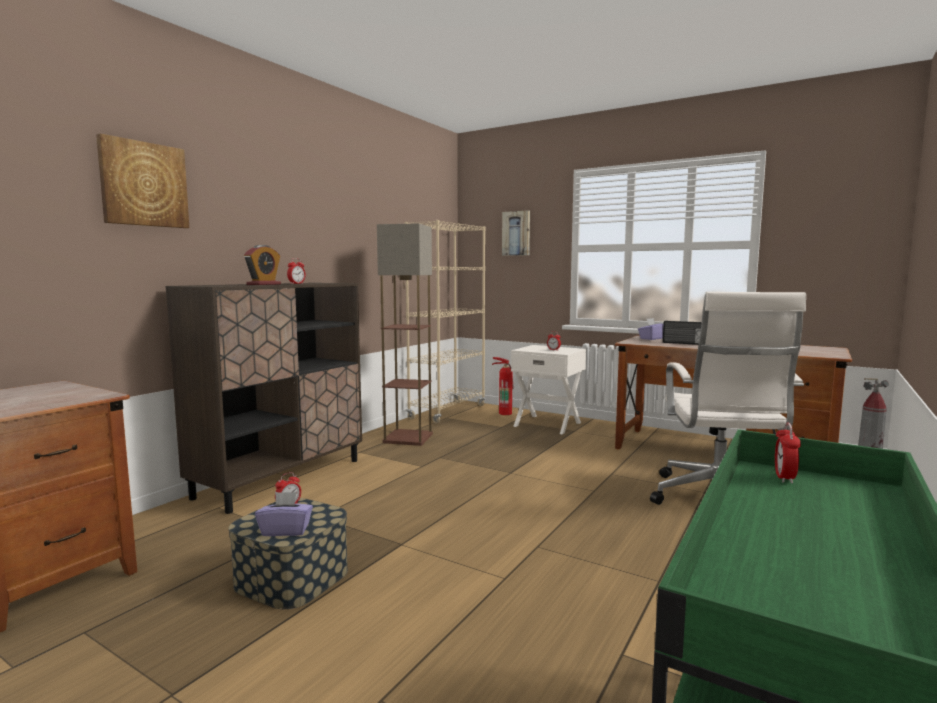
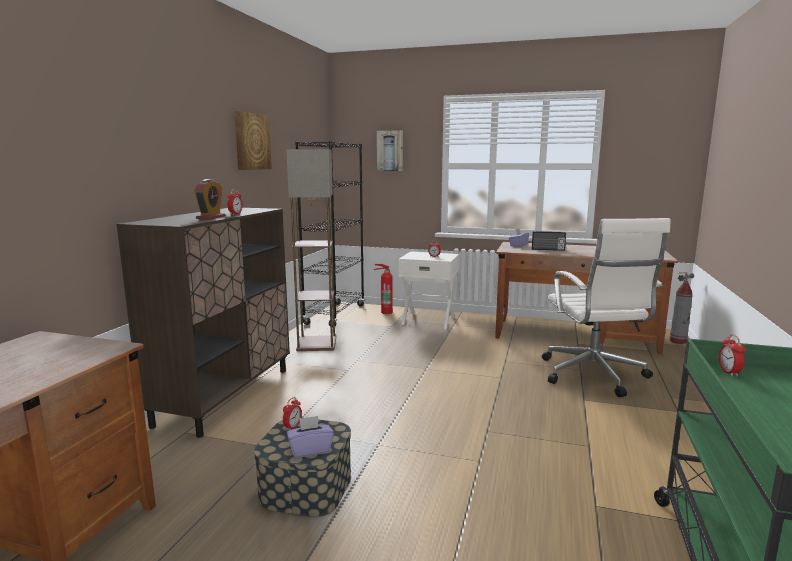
camera: 15 degrees left, 5 degrees up
picture [96,134,189,228] -> picture moved to [234,111,272,170]
beige bookcase [405,220,486,424] -> black bookcase [295,141,365,326]

